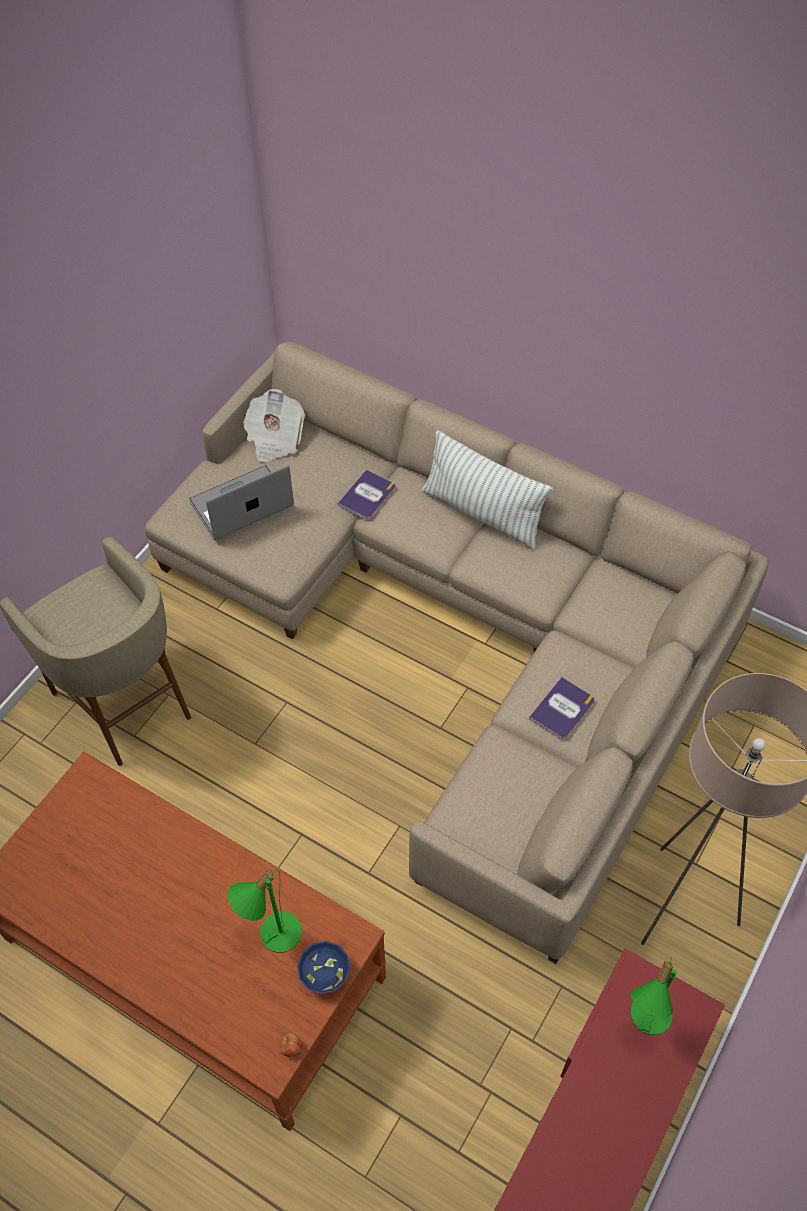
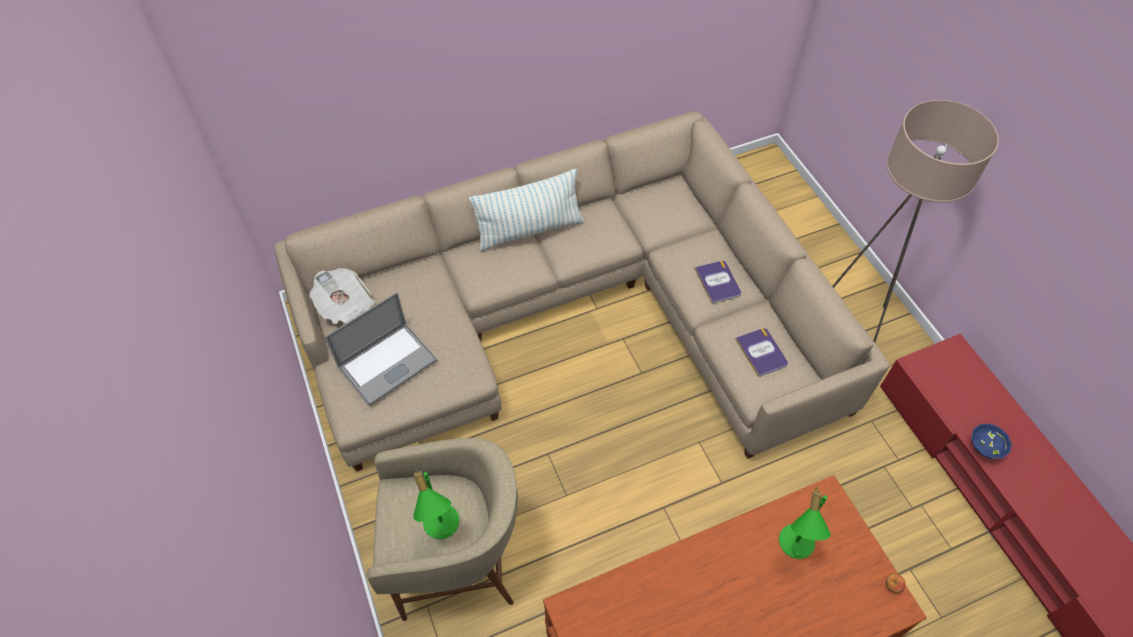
camera: 55 degrees left, 0 degrees up
laptop [189,465,294,541] -> laptop turned 135 degrees counterclockwise [325,292,437,406]
blue bowl [297,941,350,994] -> blue bowl moved to [971,424,1012,459]
book [338,469,396,520] -> book moved to [735,328,788,377]
green table lamp [631,958,677,1035] -> green table lamp moved to [413,468,460,539]

